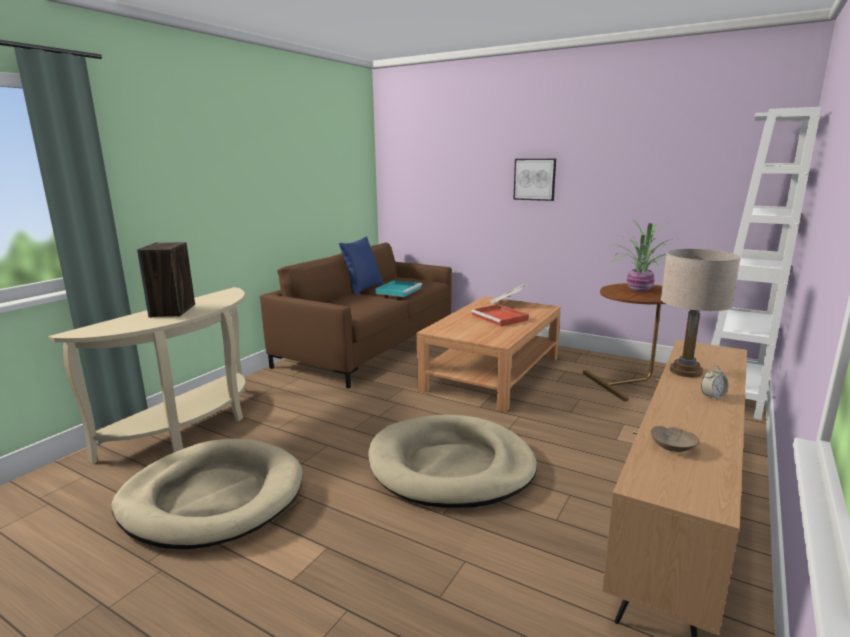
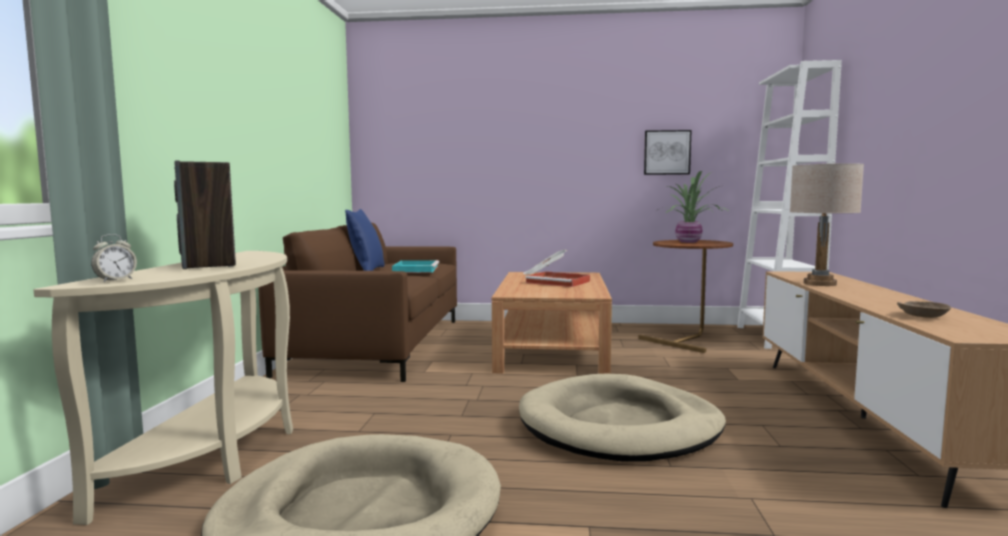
camera: 25 degrees left, 10 degrees down
picture [513,159,556,201] -> picture moved to [644,130,692,175]
alarm clock [701,366,728,401] -> alarm clock moved to [91,234,137,282]

